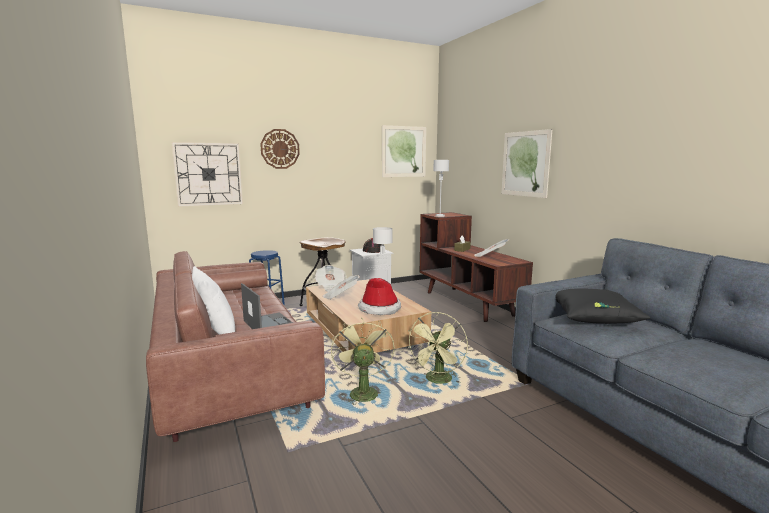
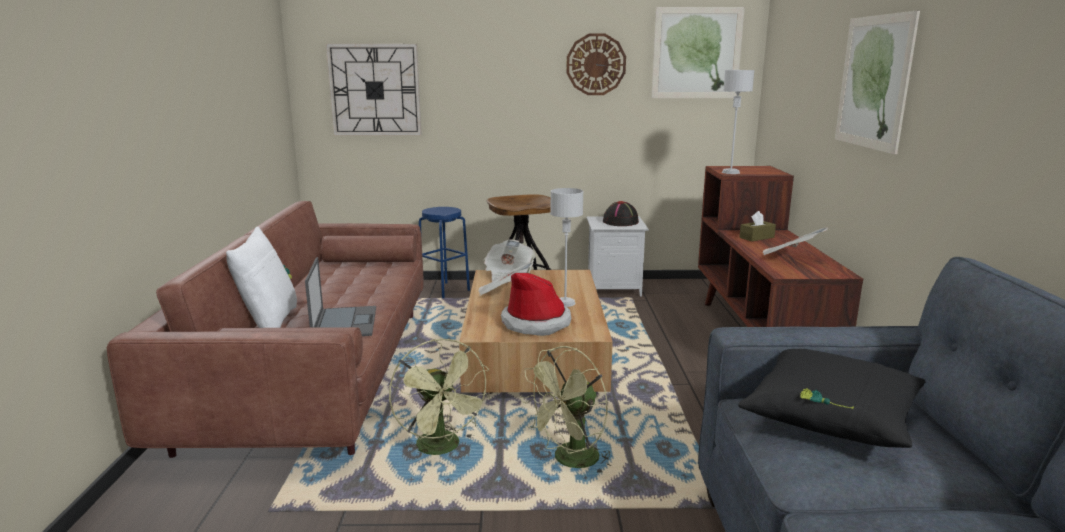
camera: 25 degrees right, 5 degrees up
wall clock [260,129,300,169] -> wall clock moved to [566,33,626,95]
green fan [331,317,395,405] -> green fan turned 135 degrees clockwise [389,339,491,455]

